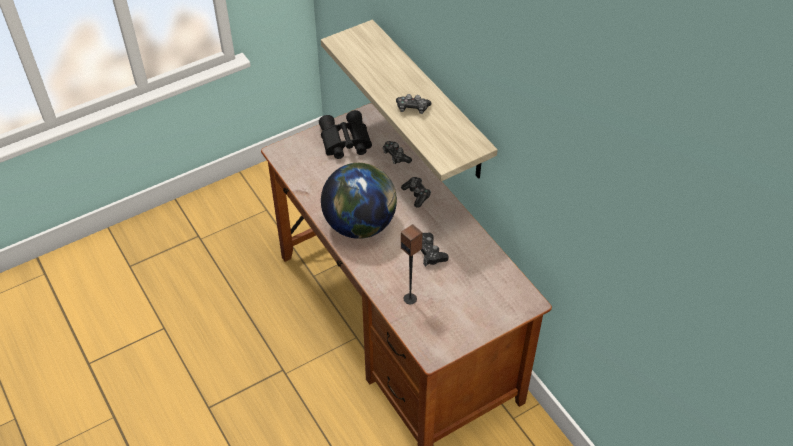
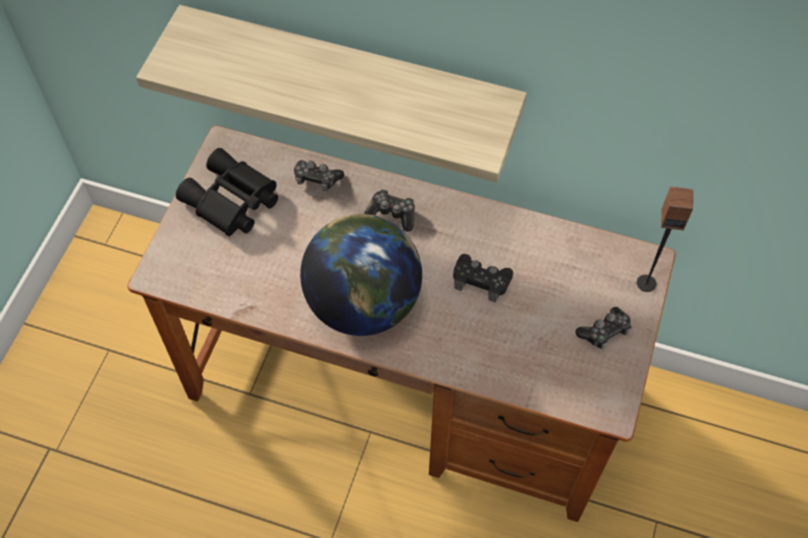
camera: 40 degrees left, 10 degrees up
game controller [396,94,432,114] -> game controller moved to [575,307,631,349]
speaker [401,224,423,304] -> speaker moved to [637,186,693,292]

